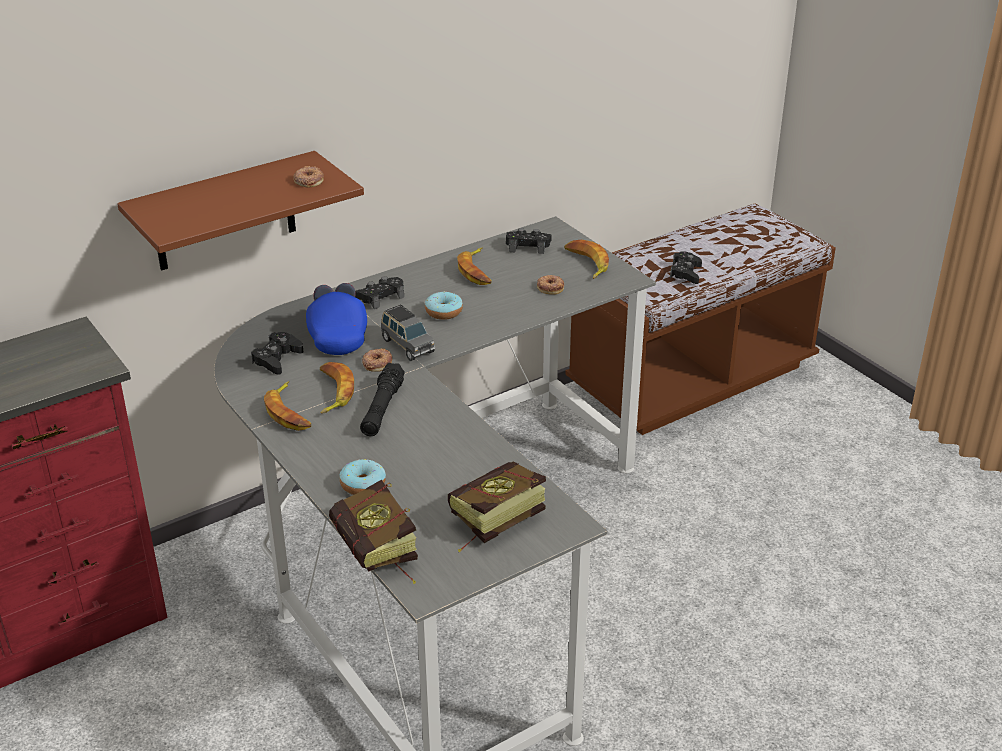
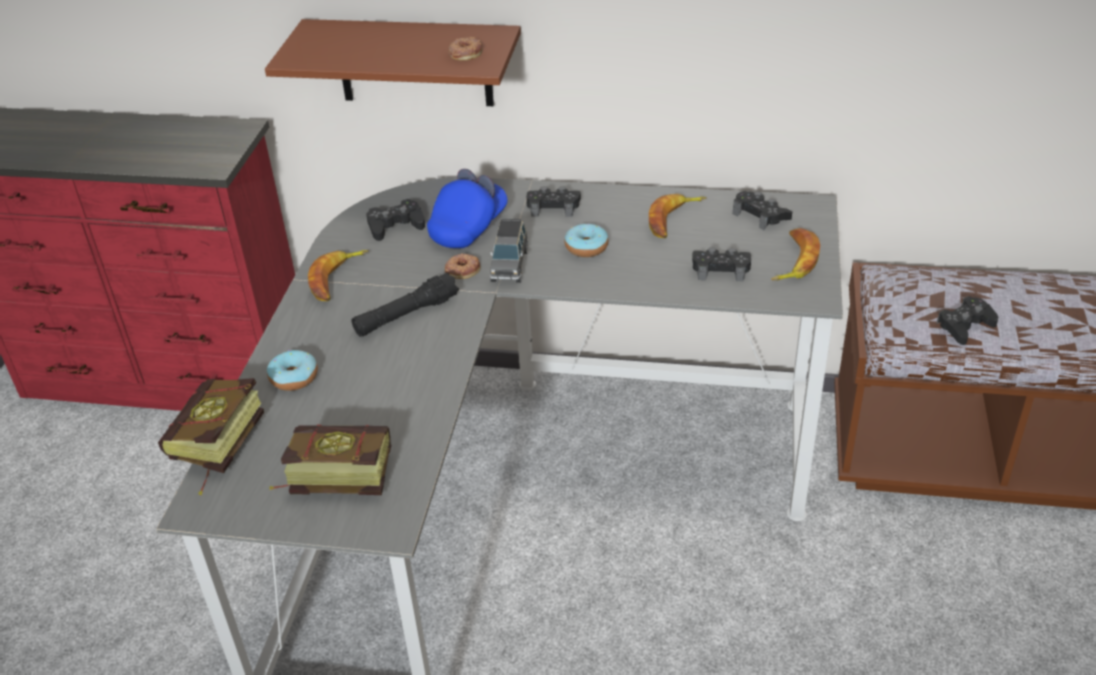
camera: 45 degrees right, 5 degrees up
banana [320,362,354,414] -> none
donut [537,275,564,295] -> black game controller [692,247,751,281]

